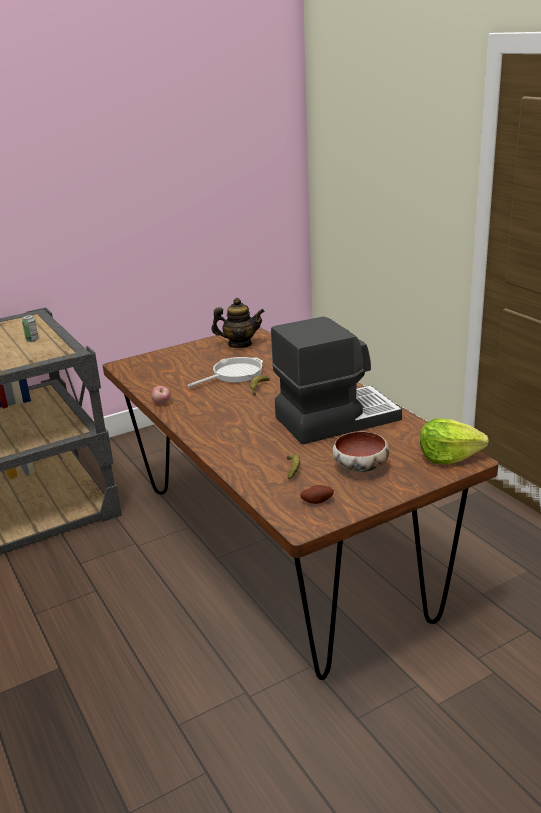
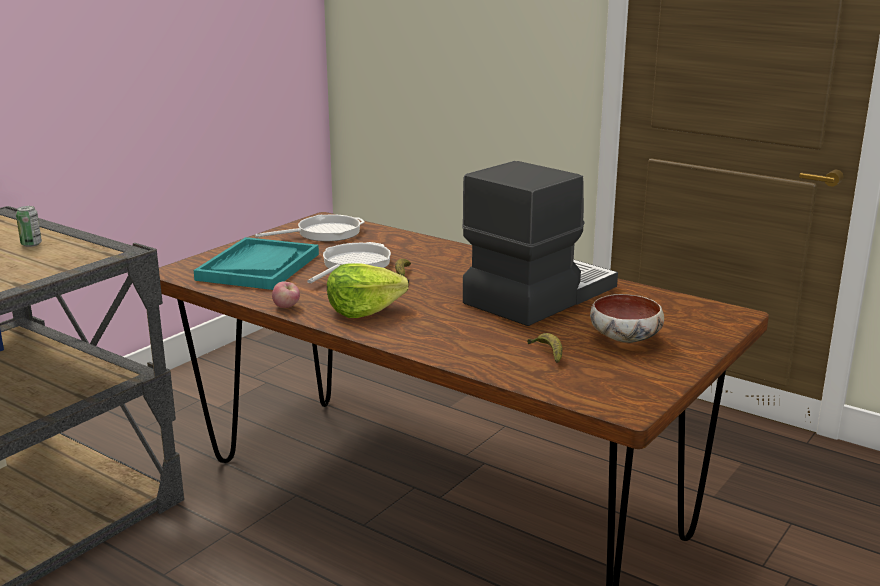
camera: 25 degrees left, 5 degrees down
teapot [211,298,265,348] -> frying pan [255,214,365,241]
potato [300,485,334,504] -> none
lettuce [420,418,489,464] -> lettuce moved to [327,263,409,318]
none -> turquoise tray [194,237,319,290]

